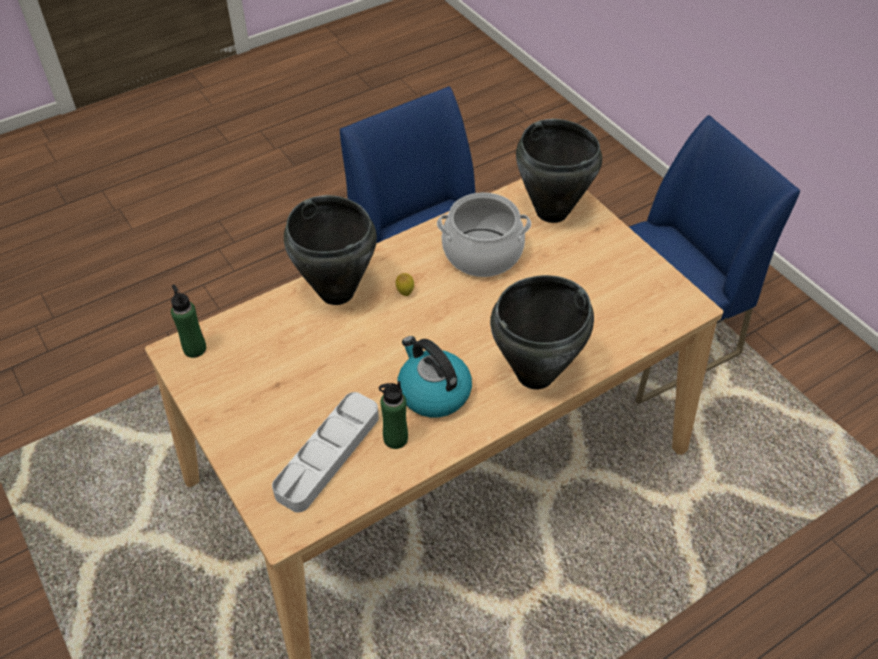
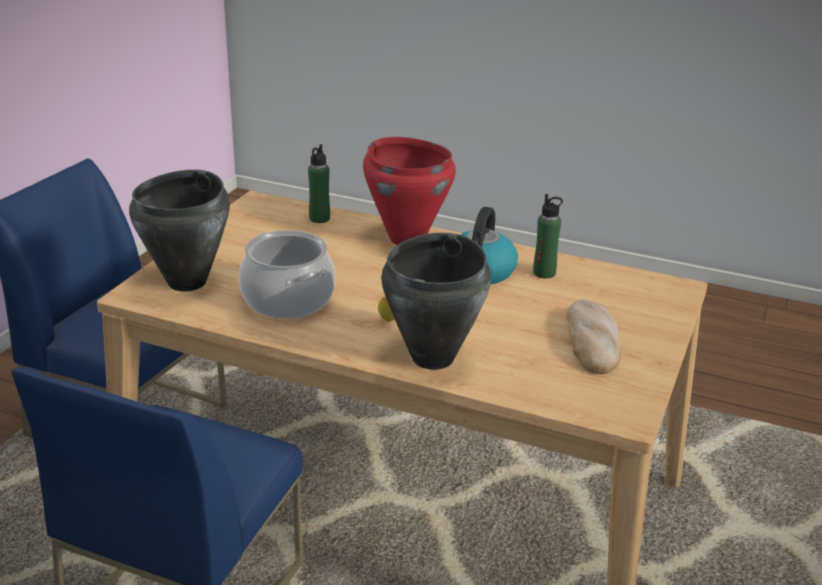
camera: 125 degrees left, 20 degrees down
green bottle [171,285,206,358] -> green bottle moved to [308,144,330,223]
grey tray [272,392,379,512] -> none
black cooking pot [490,275,594,389] -> red cooking pot [363,137,456,245]
none -> bread [567,299,621,374]

